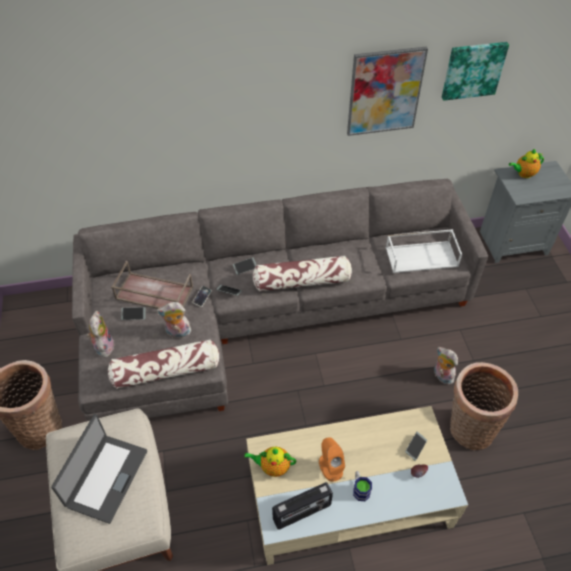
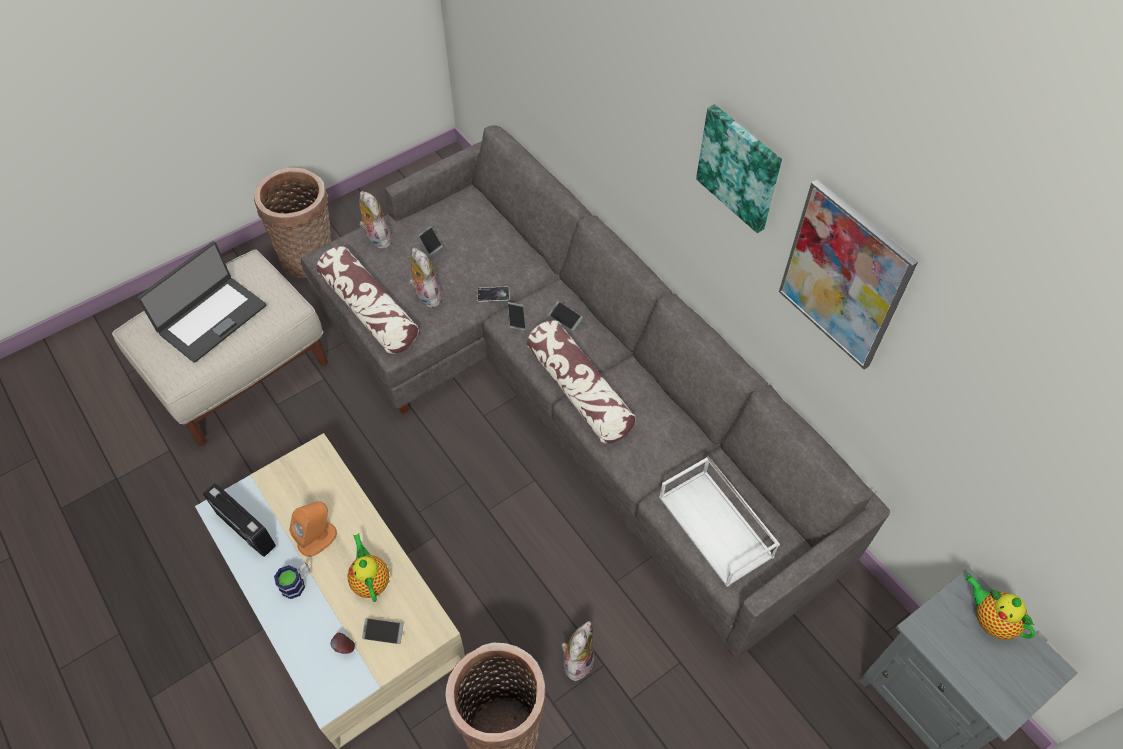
camera: 65 degrees right, 5 degrees up
laptop [51,414,147,524] -> laptop turned 45 degrees counterclockwise [137,241,266,363]
plush toy [87,311,115,357] -> plush toy turned 90 degrees counterclockwise [359,191,391,249]
brown tray [111,261,193,309] -> none
teapot [244,447,296,477] -> teapot moved to [348,533,389,602]
picture [442,42,509,101] -> picture moved to [696,104,782,233]

